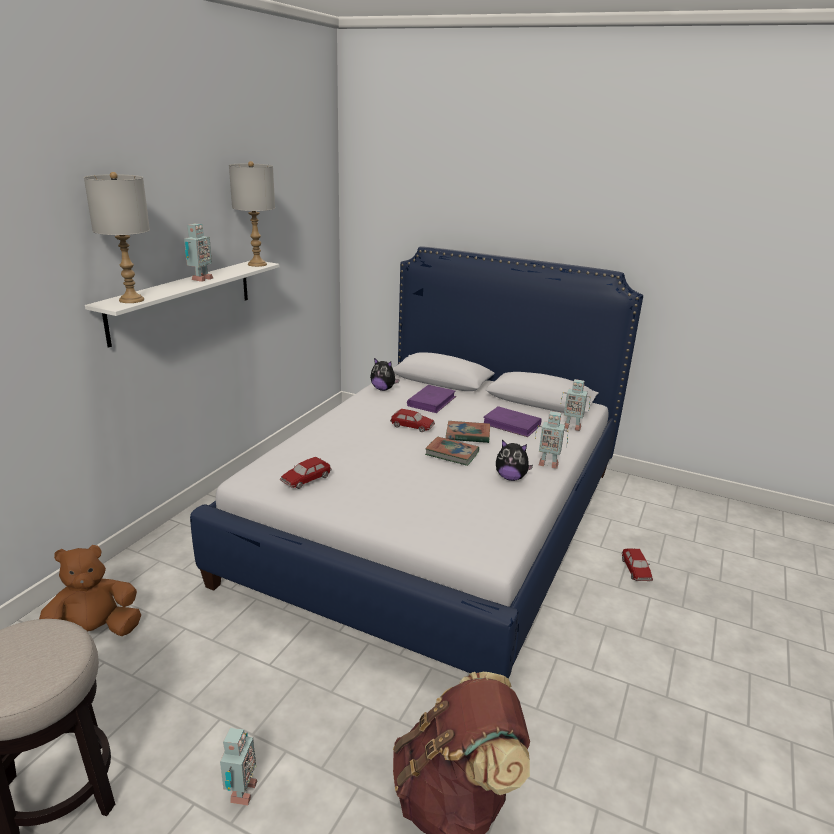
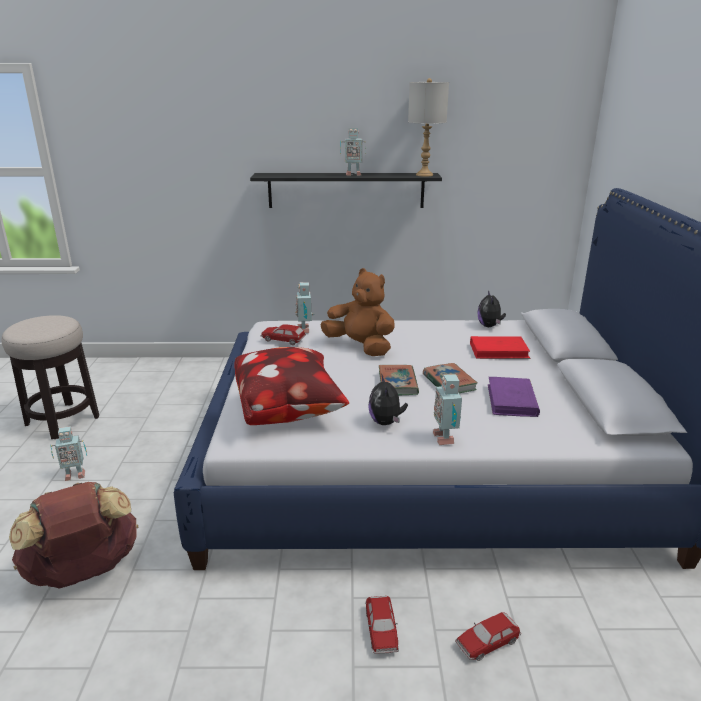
camera: 65 degrees right, 0 degrees up
brown plush toy [39,545,141,636] -> brown plush toy moved to [320,268,395,356]
grey table lamp [84,172,150,303] -> none
white shelf [85,261,279,348] -> black shelf [250,173,442,208]
toy car [390,409,435,432] -> toy car moved to [365,596,399,654]
purple book [407,385,456,413] -> red book [470,336,530,359]
toy robot [560,379,591,431] -> toy robot moved to [295,282,314,333]
none -> pillow [234,347,349,425]

